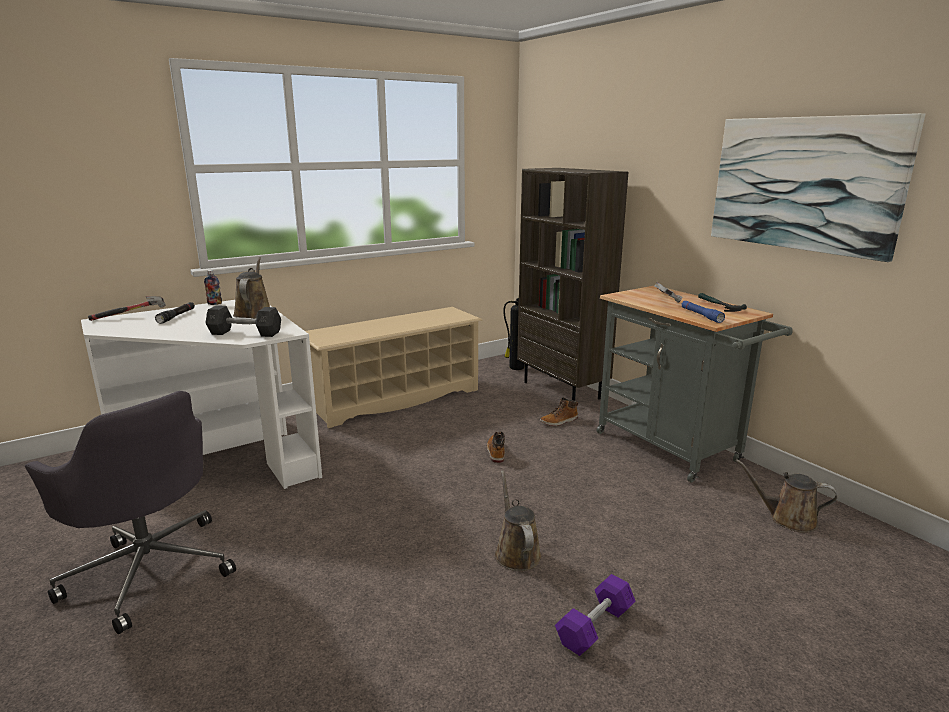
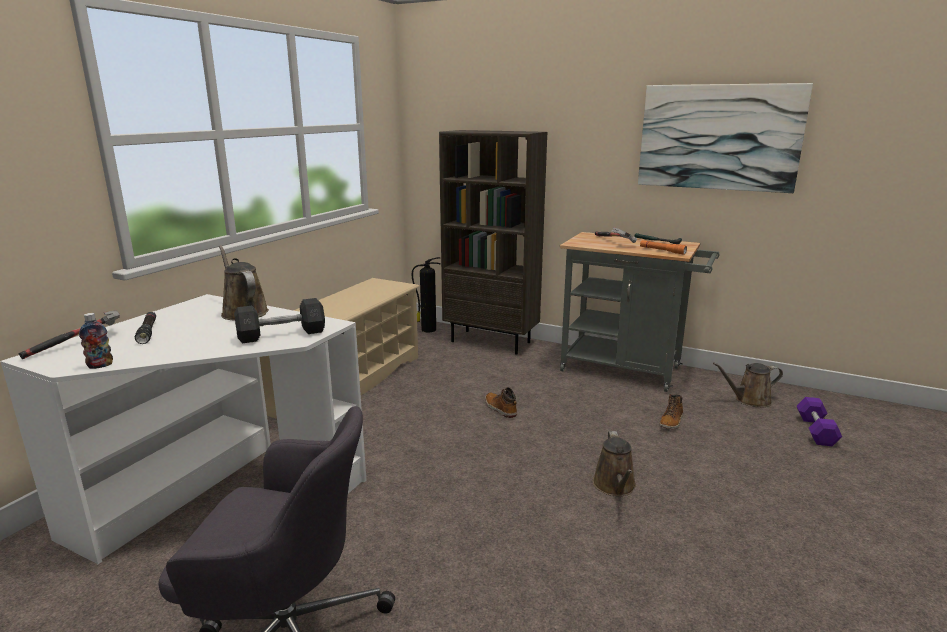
camera: 30 degrees left, 0 degrees up
bottle [204,270,222,305] -> bottle moved to [79,313,113,369]
brown watering can [495,470,541,571] -> brown watering can turned 135 degrees counterclockwise [593,431,636,496]
boot [540,398,578,426] -> boot moved to [659,394,683,429]
purple dumbbell [555,574,636,656] -> purple dumbbell moved to [796,397,842,446]
blue flashlight [681,301,725,323] -> orange flashlight [640,240,687,255]

